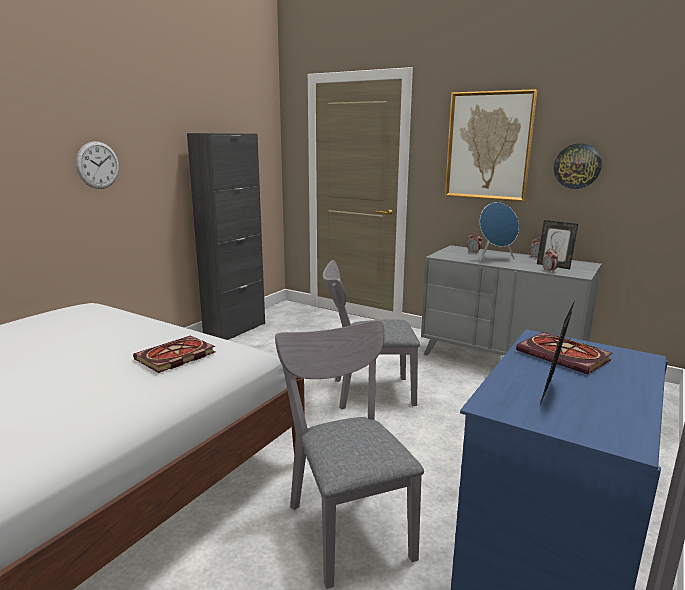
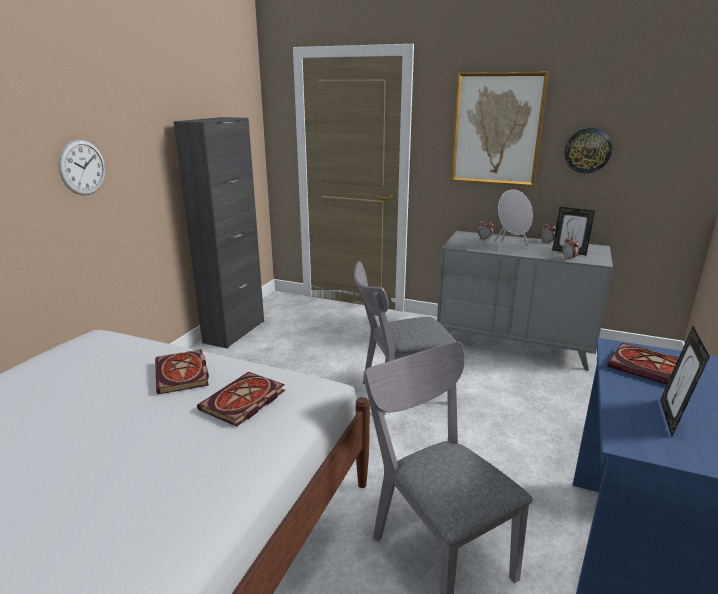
camera: 10 degrees left, 5 degrees up
blue speaker [480,202,519,262] -> grey speaker [494,189,533,251]
none -> book [155,349,209,395]

